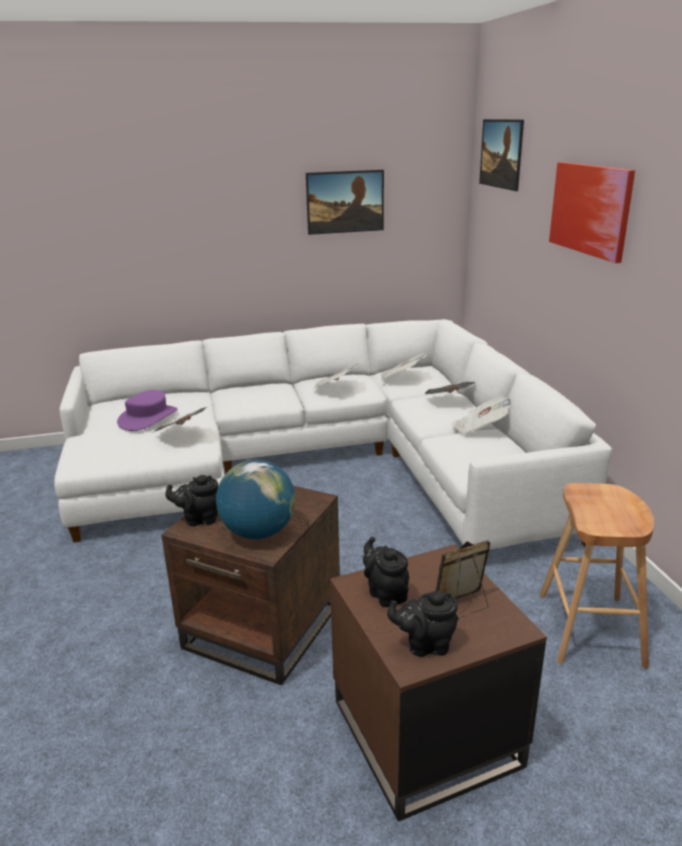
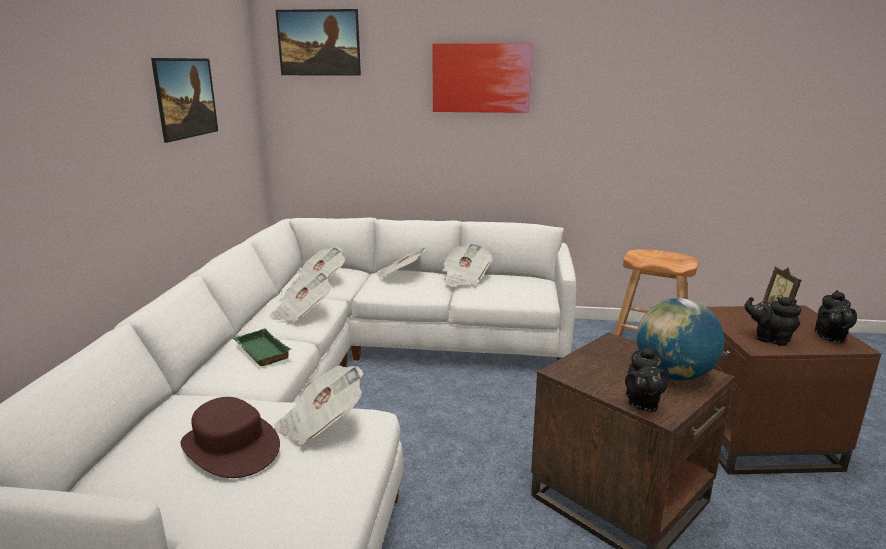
camera: 70 degrees left, 5 degrees down
purple hat [117,390,178,431] -> brown hat [180,397,280,478]
black teapot [363,537,409,607] -> black teapot turned 45 degrees clockwise [744,297,801,346]
none -> green tray [233,328,291,366]

